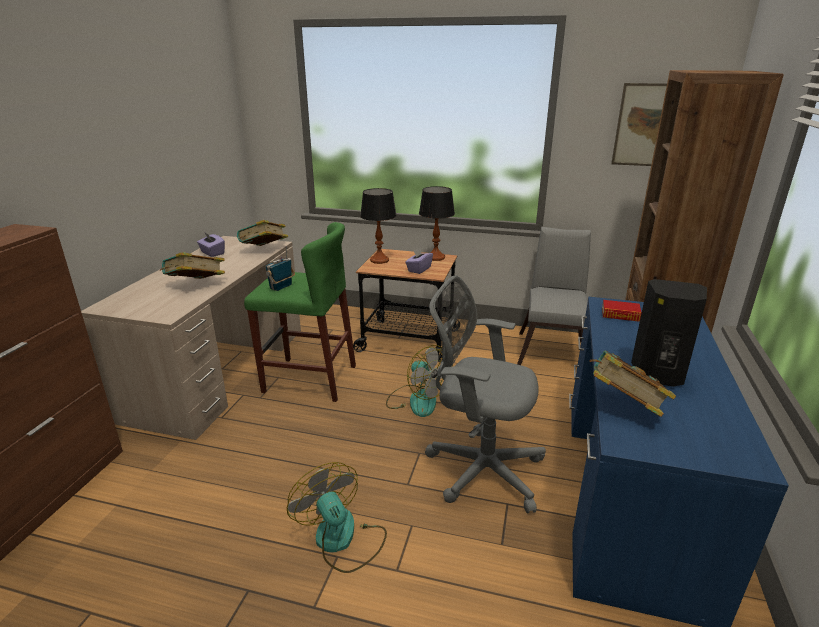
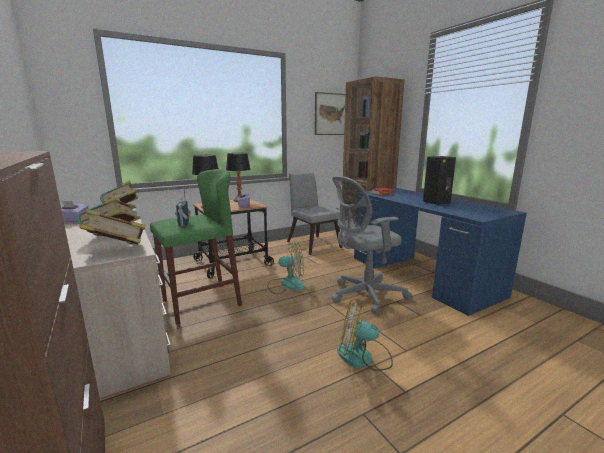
camera: 45 degrees left, 10 degrees down
book [589,351,676,417] -> book moved to [79,209,146,245]

